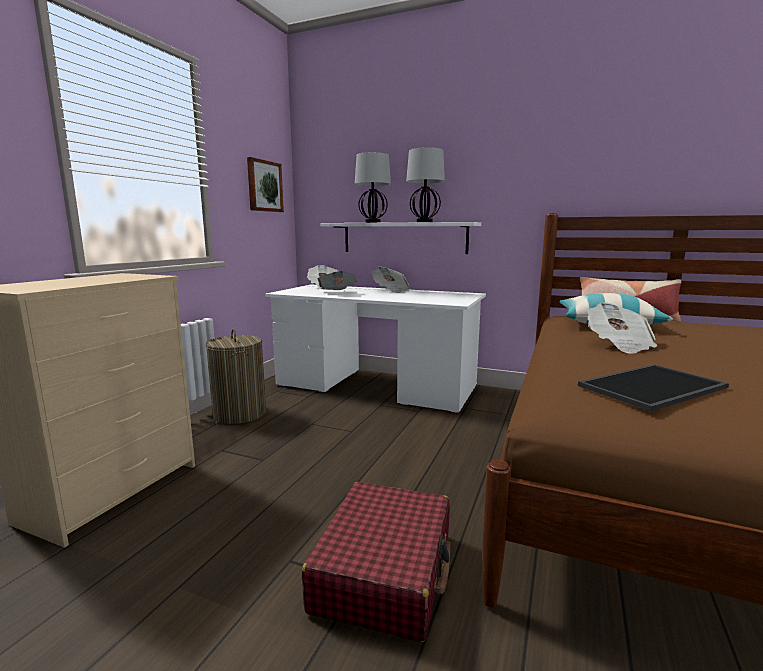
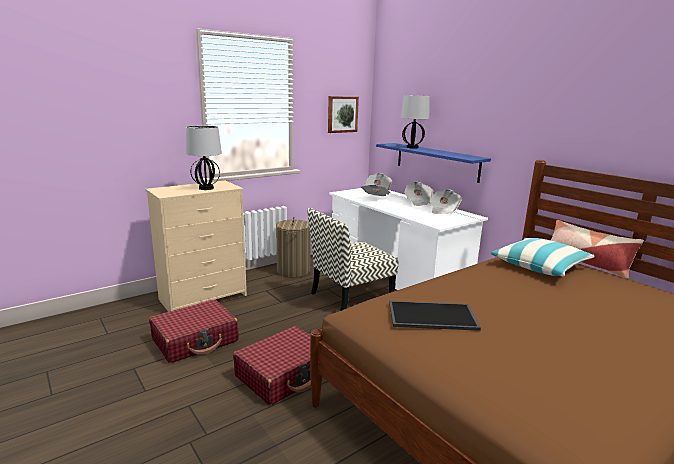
camera: 30 degrees right, 5 degrees up
white shelf [321,222,481,254] -> blue shelf [376,143,491,183]
table lamp [406,147,445,222] -> table lamp moved to [186,126,222,190]
newspaper [587,303,657,354] -> newspaper moved to [429,189,462,214]
none -> red suitcase [149,300,239,363]
none -> chair [307,208,398,311]

